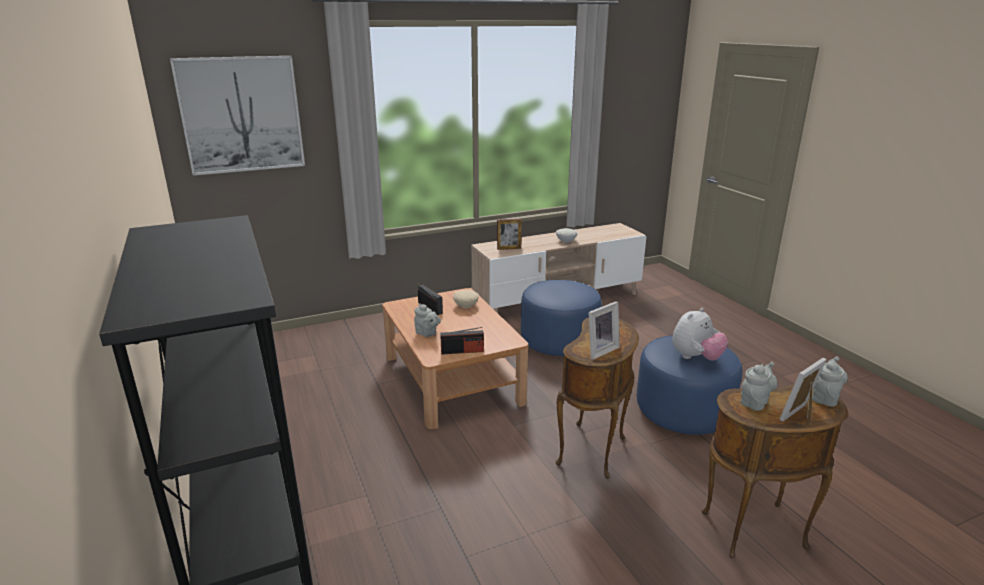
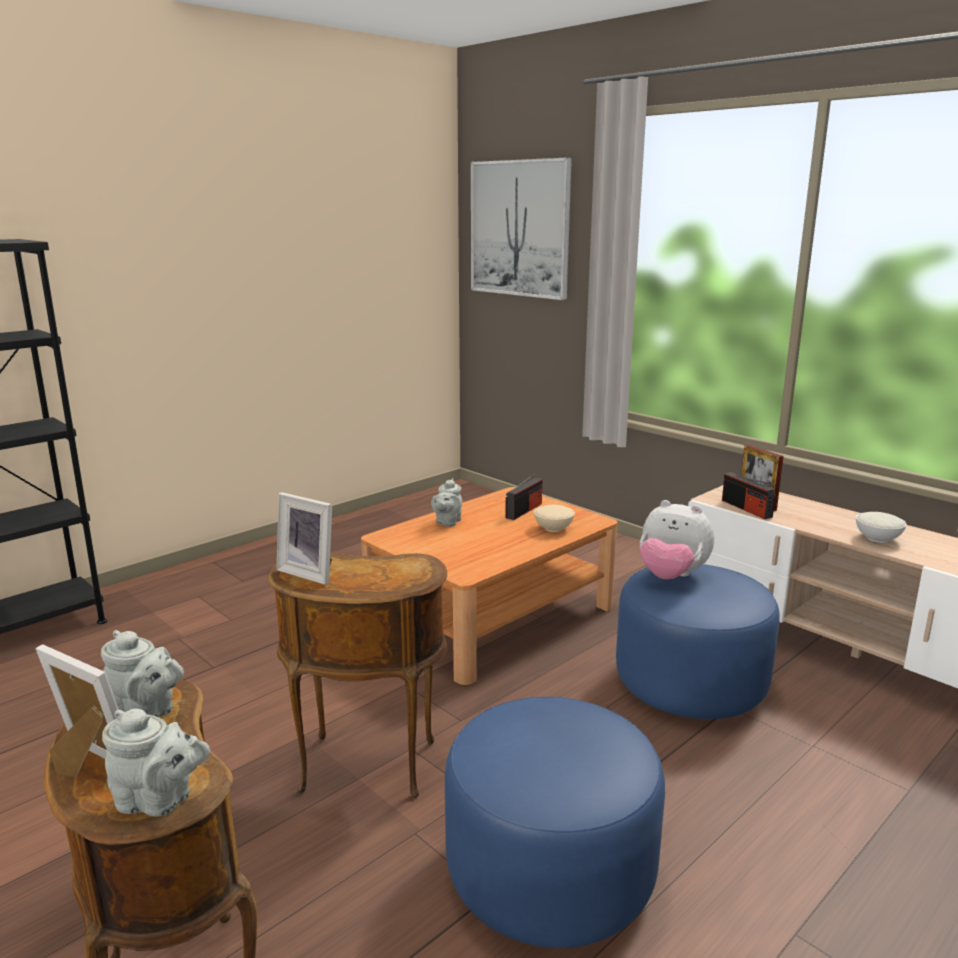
camera: 70 degrees right, 5 degrees down
radio [440,327,484,355] -> radio moved to [722,472,776,519]
plush toy [672,308,728,361] -> plush toy moved to [640,500,714,580]

